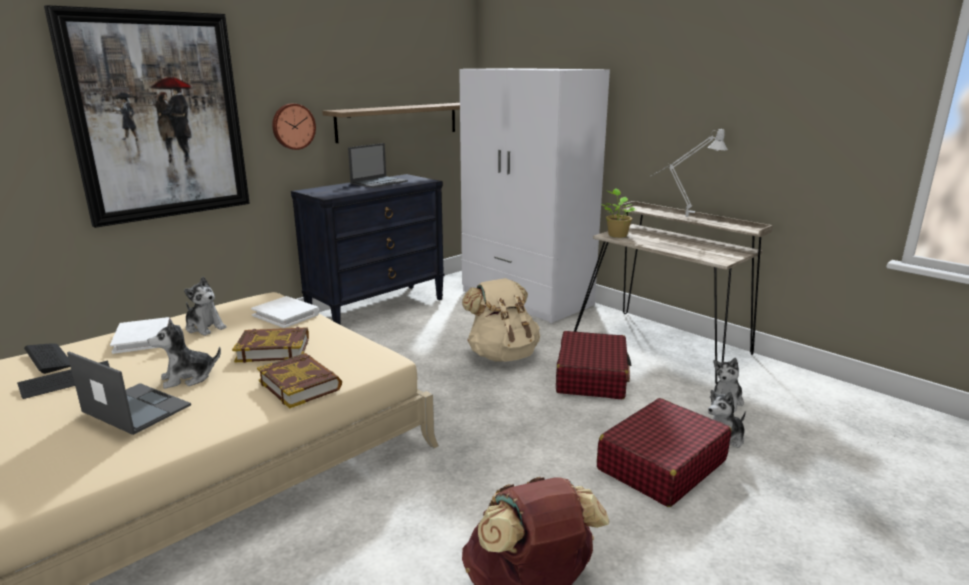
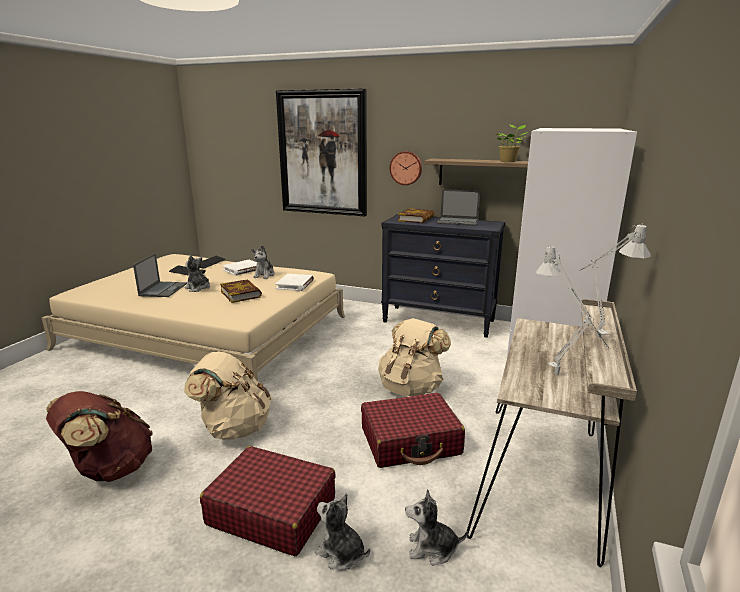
camera: 65 degrees right, 0 degrees up
book [257,353,342,408] -> book moved to [398,208,434,223]
potted plant [601,188,636,238] -> potted plant moved to [497,125,528,162]
none -> beige backpack [184,352,271,439]
none -> grey table lamp [535,247,609,375]

